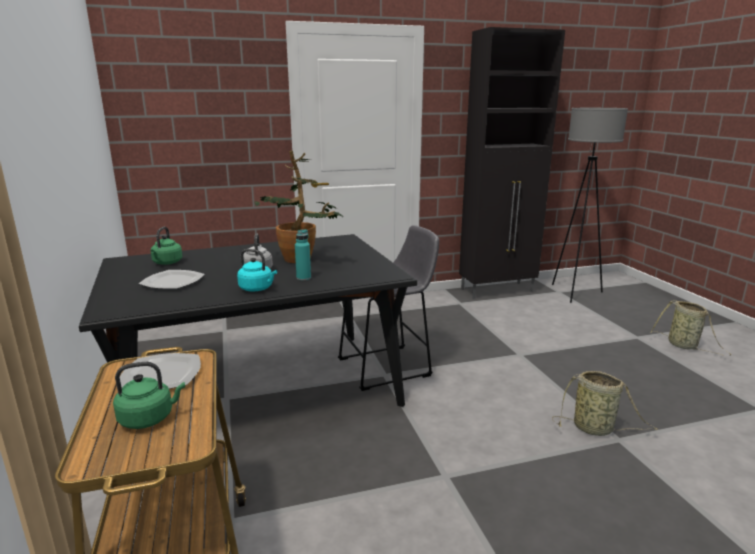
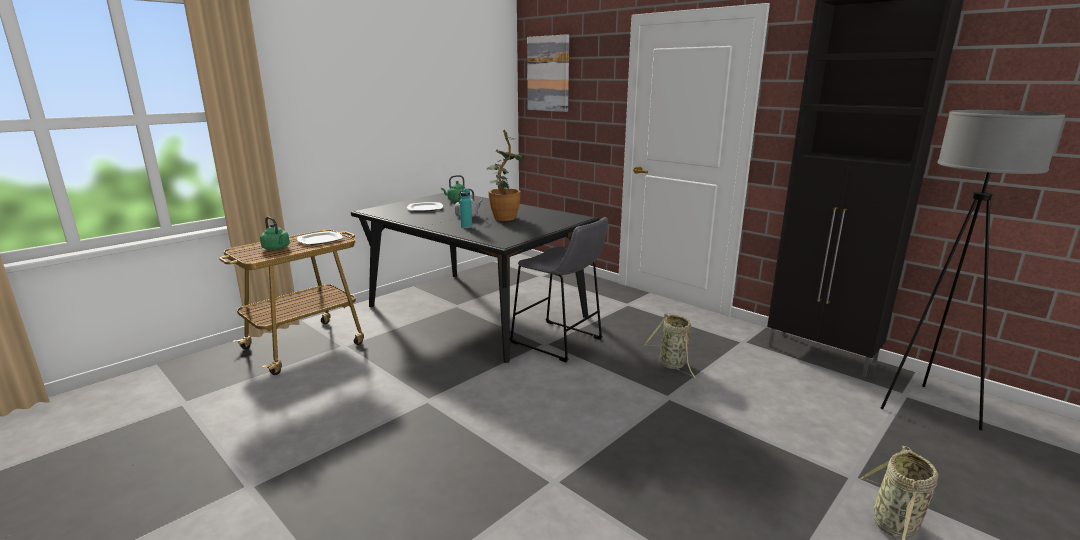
camera: 60 degrees right, 0 degrees up
turquoise kettle [237,249,277,291] -> none
basket [552,371,658,436] -> basket moved to [643,313,700,382]
none -> picture [527,34,569,112]

